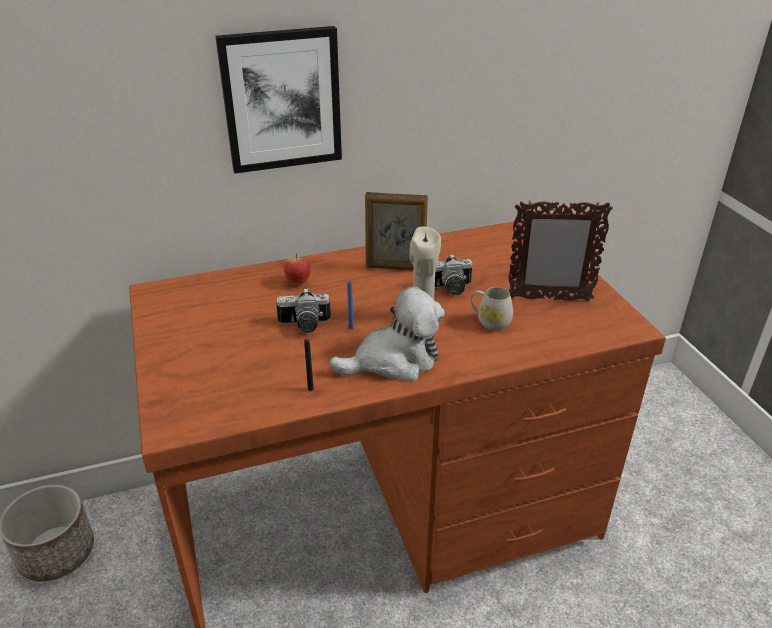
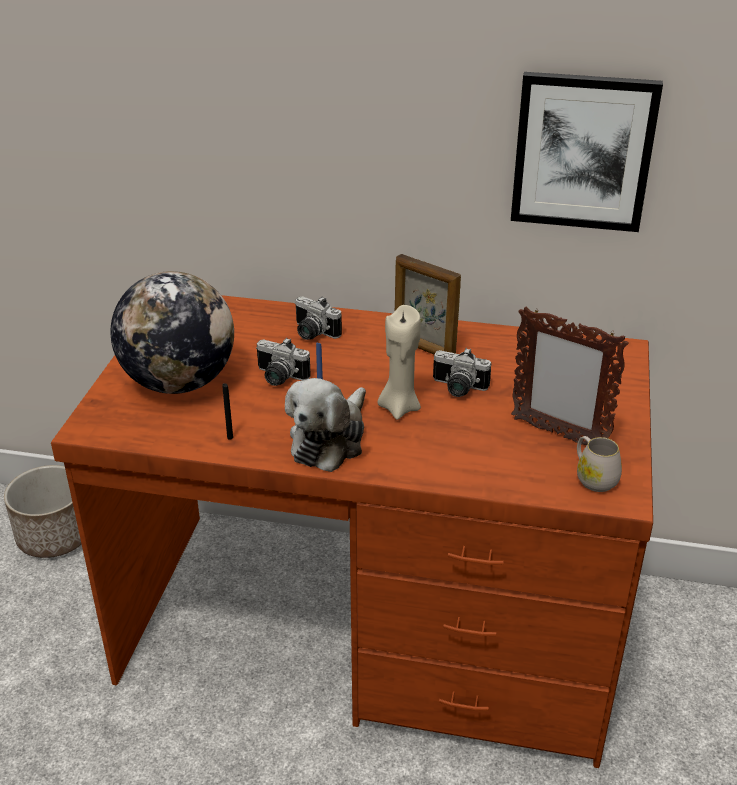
camera: 30 degrees right, 0 degrees up
picture [215,26,342,174] -> picture moved to [511,72,663,232]
apple [283,253,311,285] -> camera [294,296,342,340]
plush toy [329,286,445,382] -> plush toy turned 105 degrees clockwise [285,378,366,472]
white mug [471,287,513,330] -> white mug moved to [577,436,622,492]
none -> globe [111,271,234,394]

